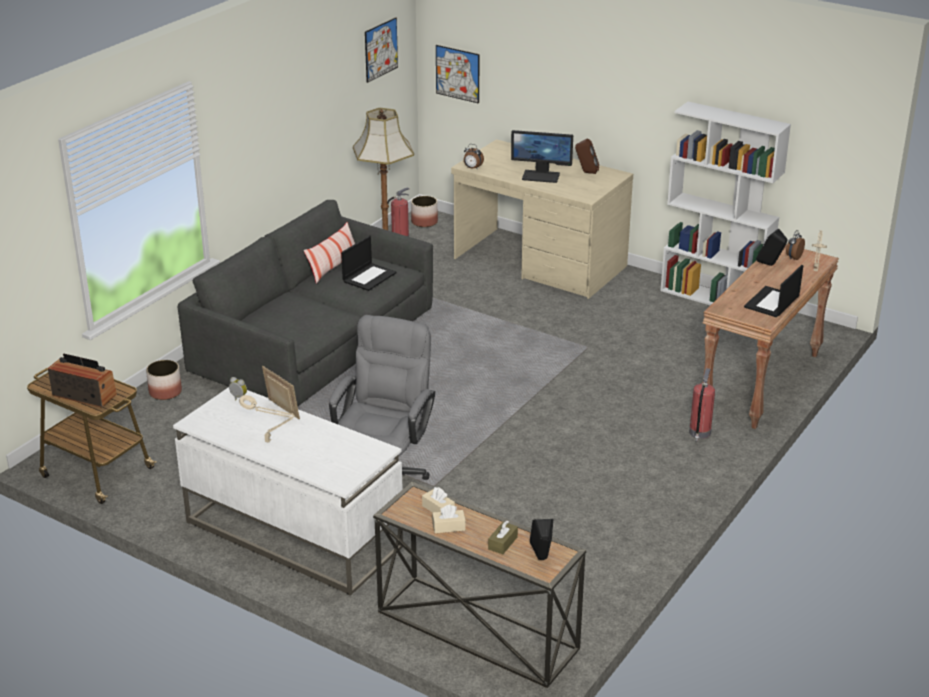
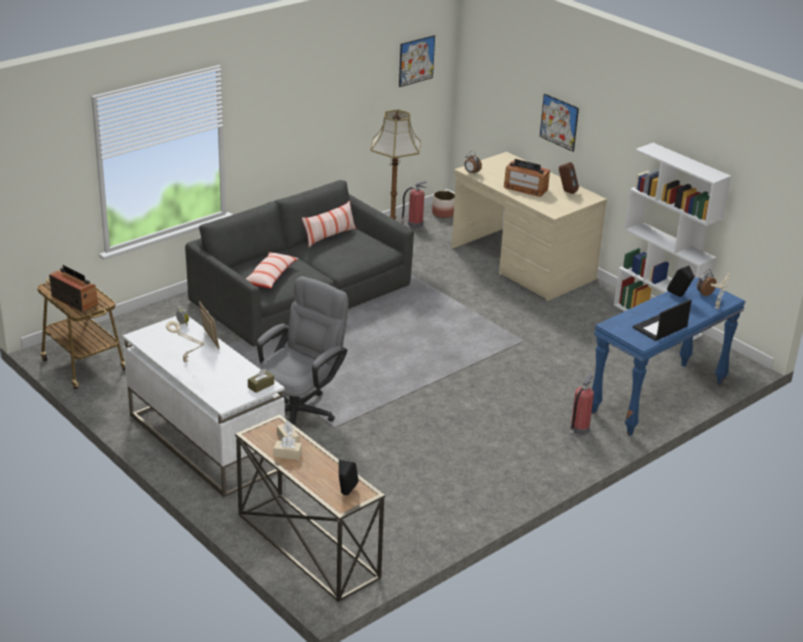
camera: 15 degrees right, 0 degrees up
planter [146,360,182,400] -> none
laptop [341,236,397,291] -> none
picture [436,45,479,104] -> picture moved to [540,94,579,152]
brown tissue box [488,520,518,554] -> brown tissue box moved to [248,369,274,393]
monitor [511,130,573,183] -> radio [504,159,550,197]
brown console table [702,244,839,429] -> blue console table [591,277,746,436]
none -> pillow [246,252,298,288]

